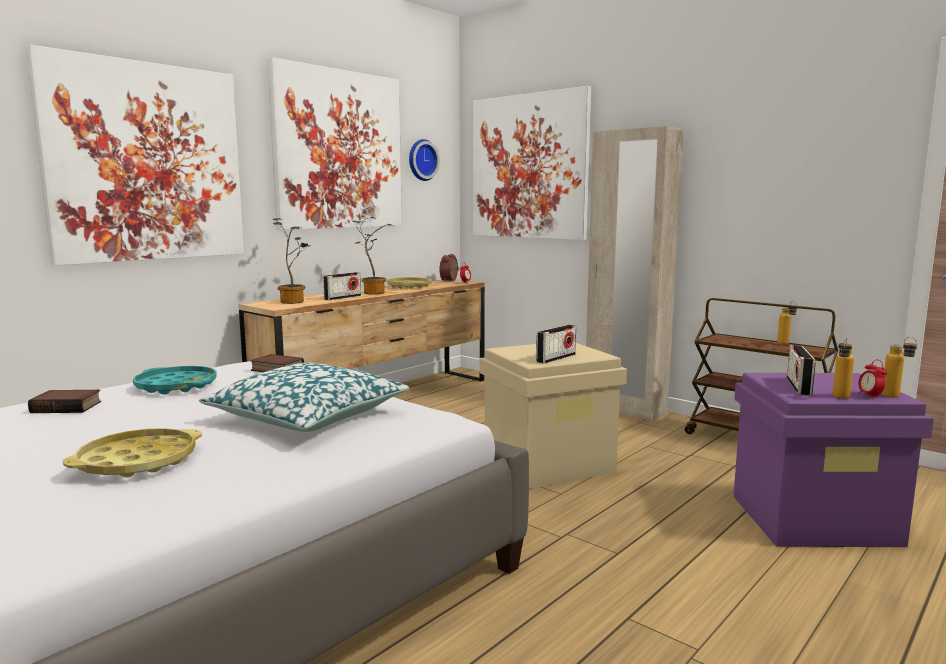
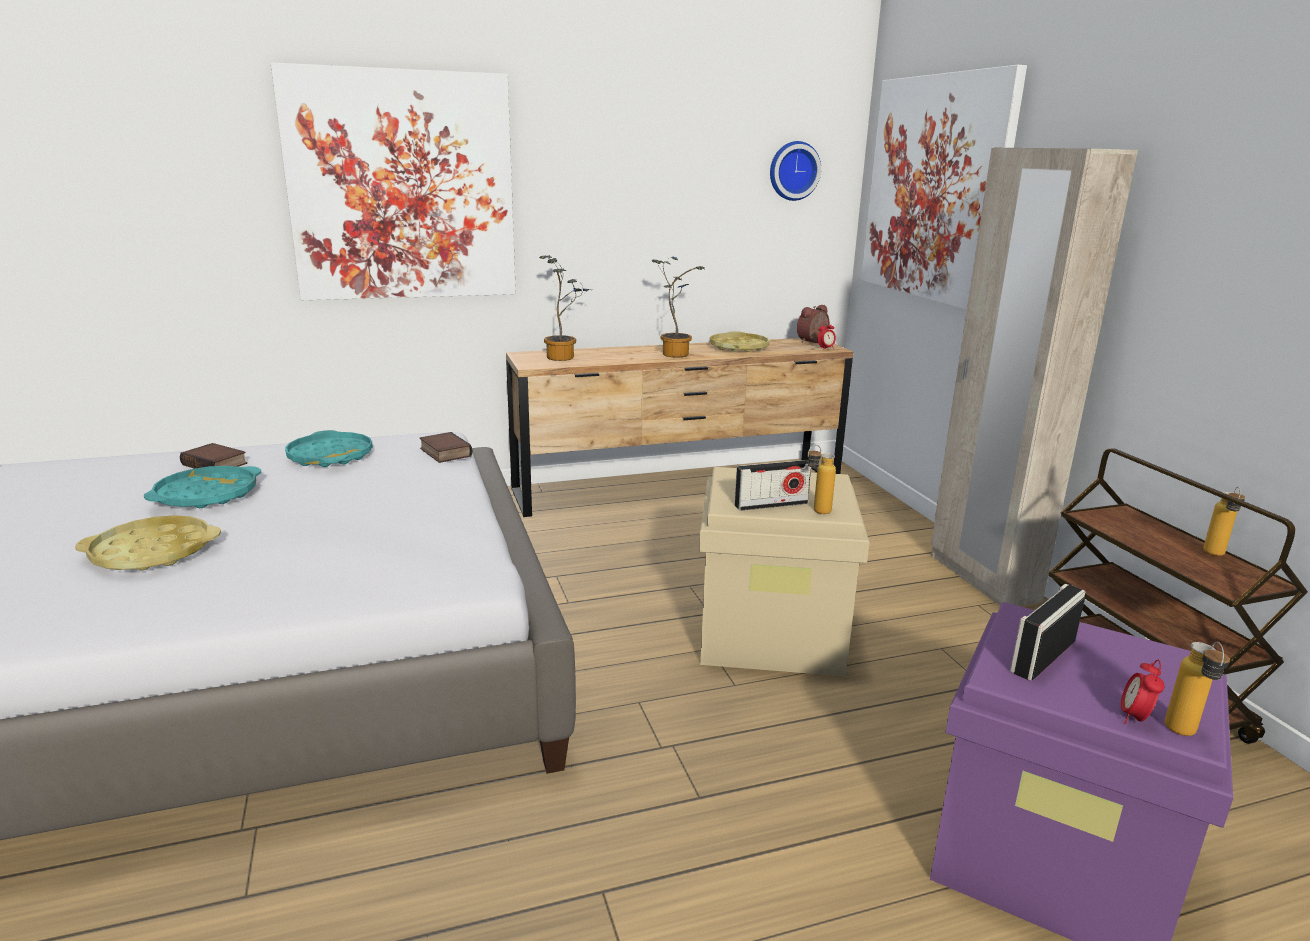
camera: 30 degrees right, 10 degrees up
pillow [199,363,409,432] -> none
picture [267,57,402,230] -> none
radio [323,272,361,300] -> none
bottle [833,337,854,399] -> bottle moved to [807,445,836,514]
none -> turquoise tray [144,466,261,508]

